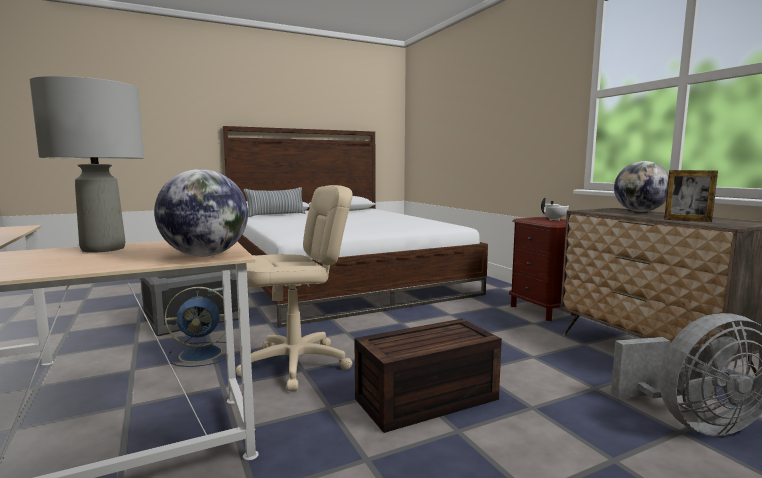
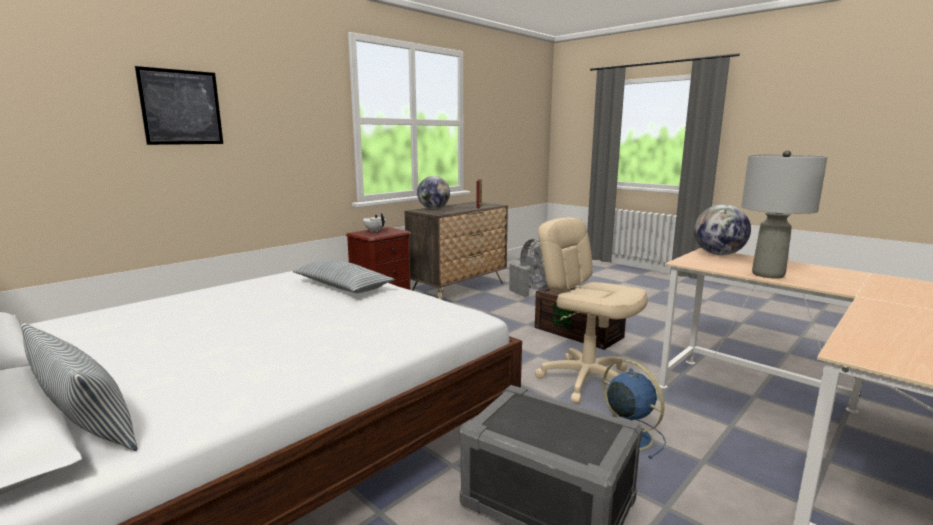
camera: 110 degrees left, 5 degrees up
none -> picture [135,66,223,145]
none -> pillow [293,260,395,293]

